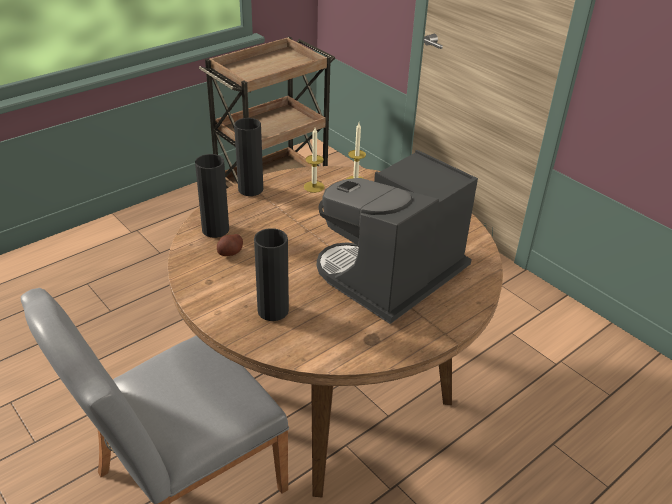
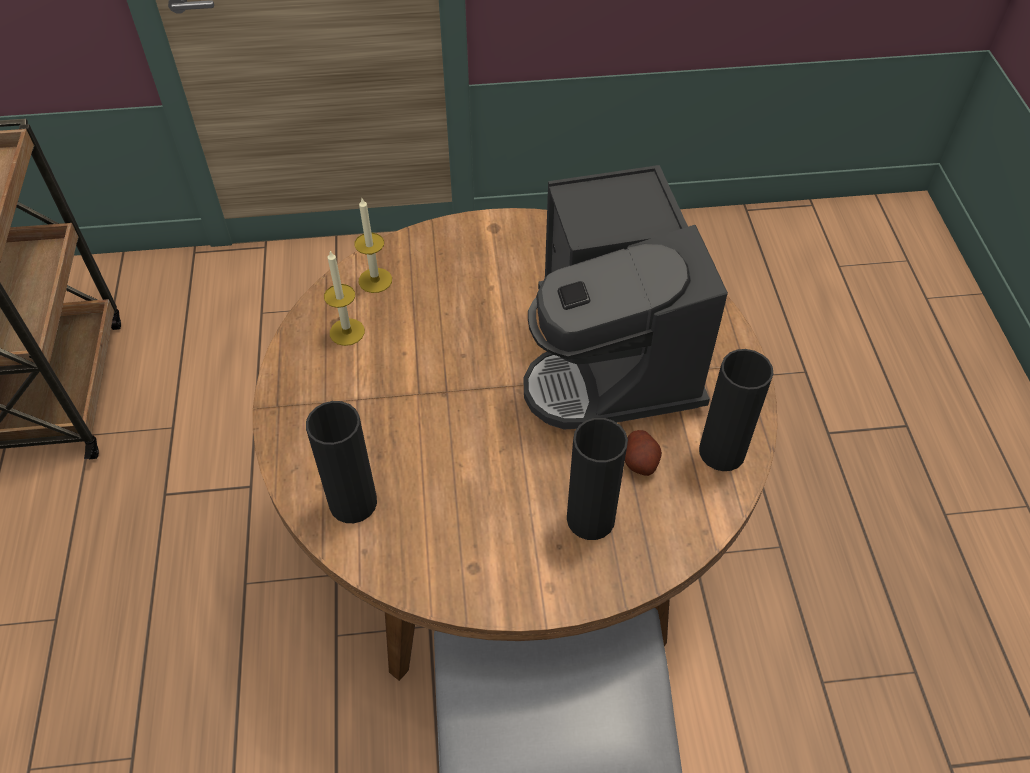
camera: 55 degrees left, 15 degrees up
potato [217,234,243,256] -> potato moved to [625,430,662,476]
black vase [234,118,263,196] -> black vase moved to [699,349,773,471]

